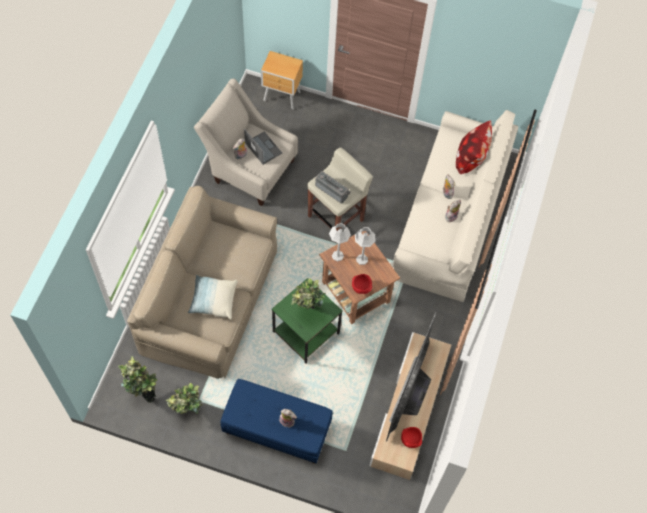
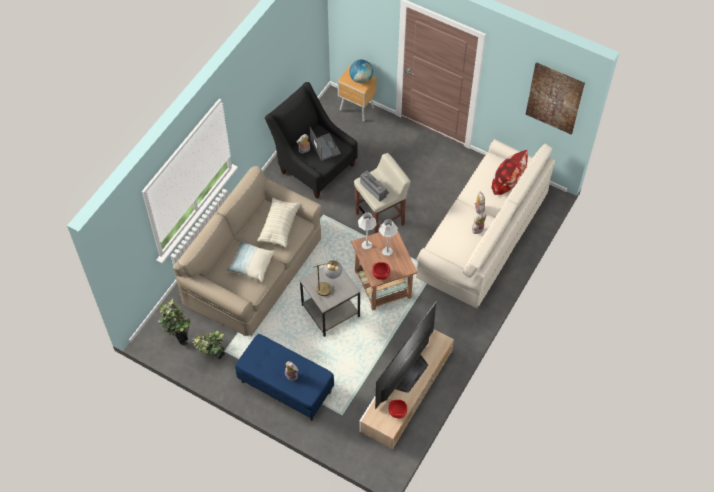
camera: 15 degrees right, 5 degrees down
beige armchair [194,78,298,206] -> black armchair [265,82,358,199]
green side table [272,278,343,364] -> grey side table [299,260,361,337]
potted plant [291,279,326,310] -> table lamp [313,260,342,296]
none -> pillow [257,197,301,248]
none -> globe [349,59,373,83]
none -> picture [526,62,585,135]

